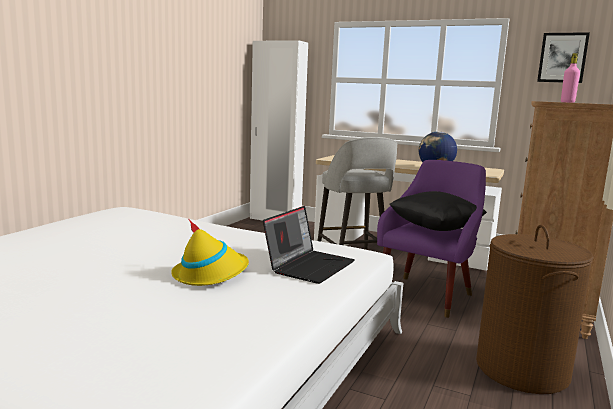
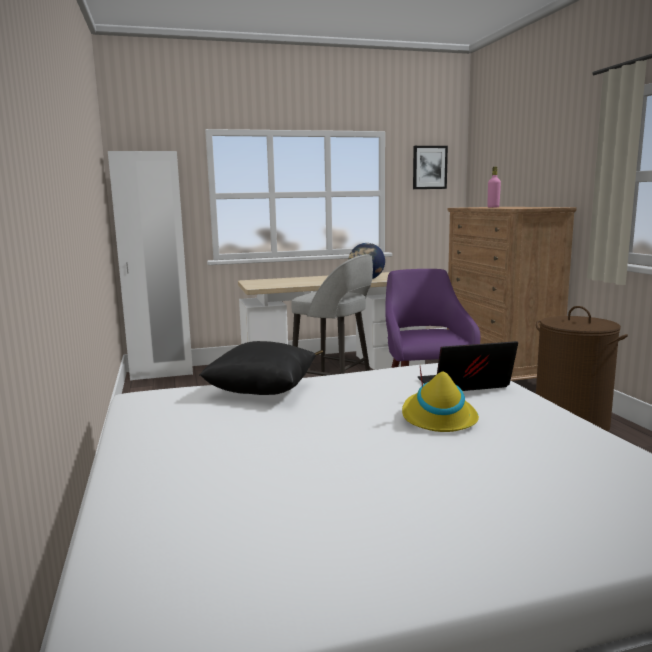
camera: 40 degrees left, 0 degrees up
laptop [263,206,355,284] -> laptop turned 90 degrees counterclockwise [418,341,518,391]
black pillow [389,191,487,231] -> black pillow moved to [199,341,316,395]

